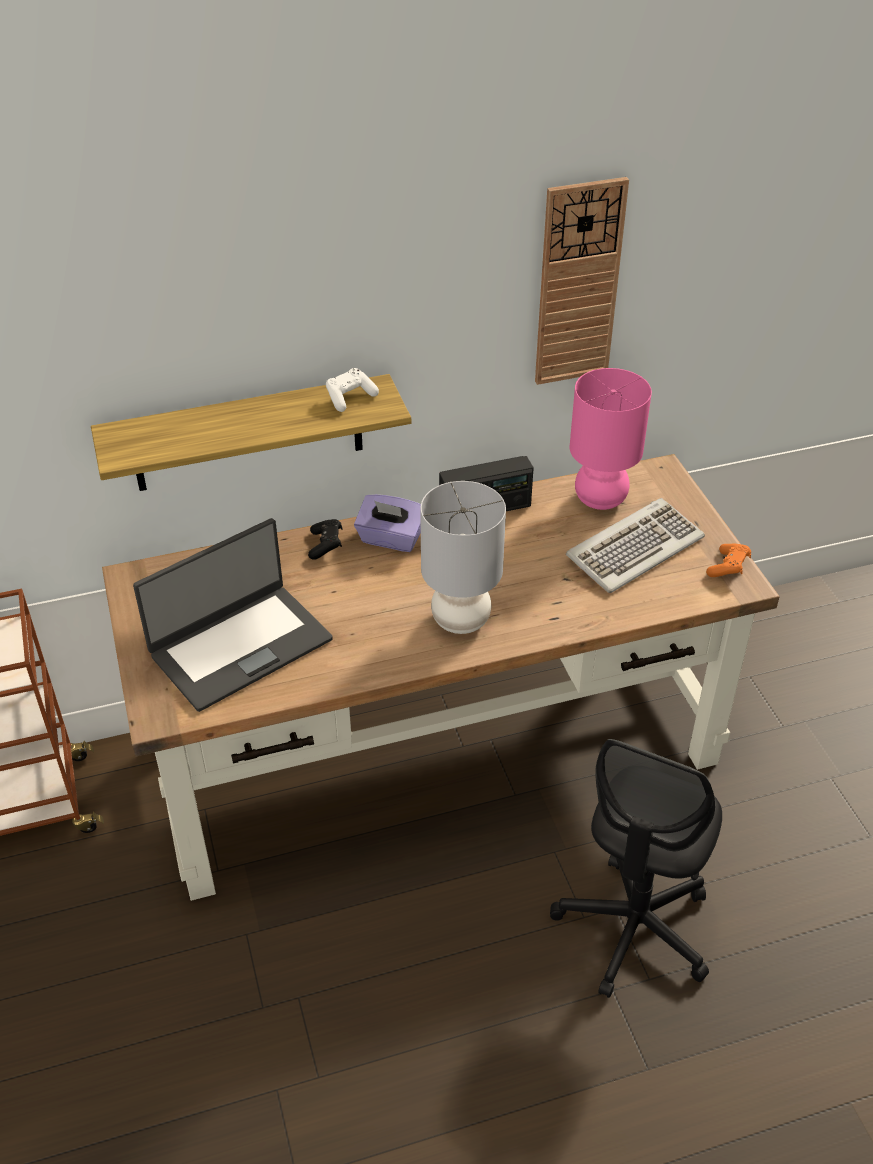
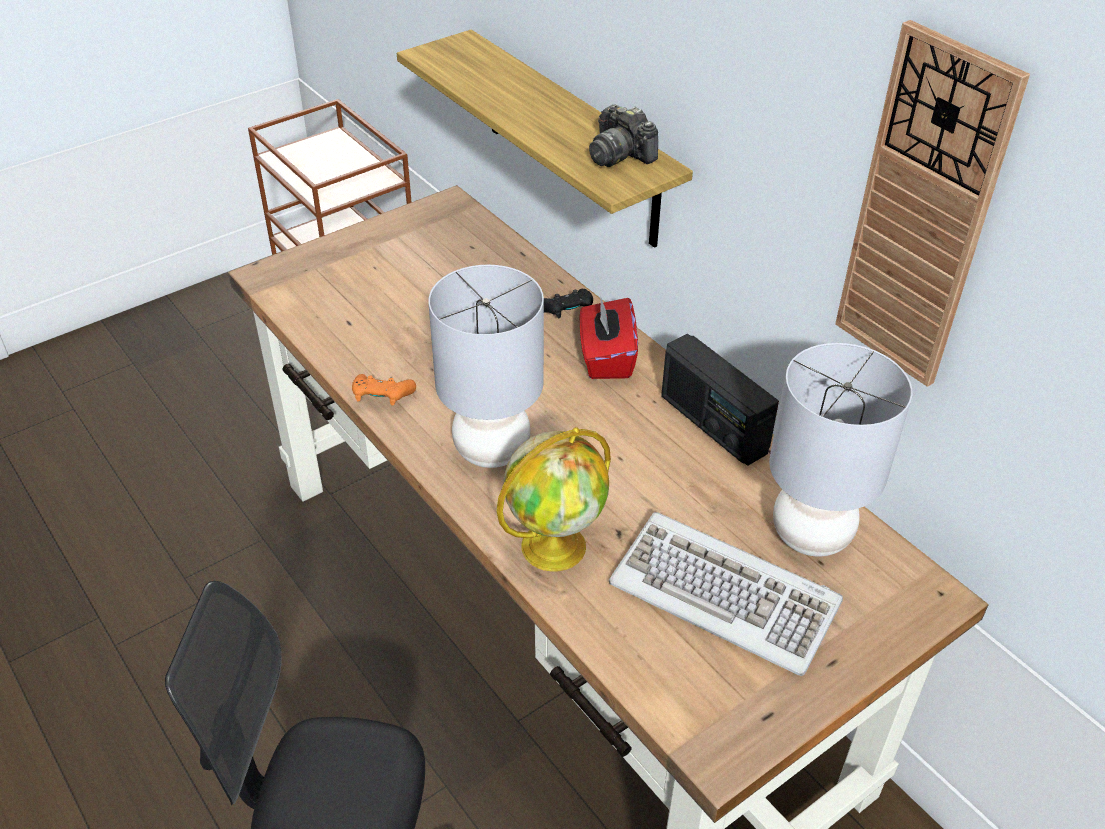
camera: 70 degrees right, 0 degrees up
laptop [133,518,333,712] -> none
white game controller [326,368,379,412] -> camera [589,105,658,167]
purple tissue box [354,494,421,552] -> red tissue box [580,296,638,379]
pink table lamp [570,368,652,510] -> grey table lamp [769,343,912,557]
orange game controller [706,544,751,577] -> orange game controller moved to [352,374,416,406]
none -> globe [497,427,611,572]

